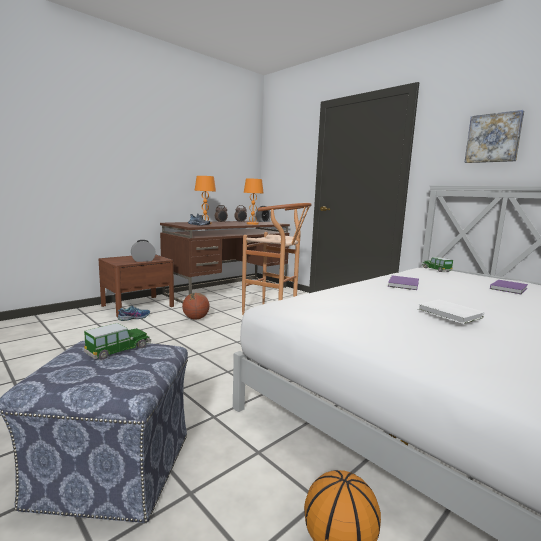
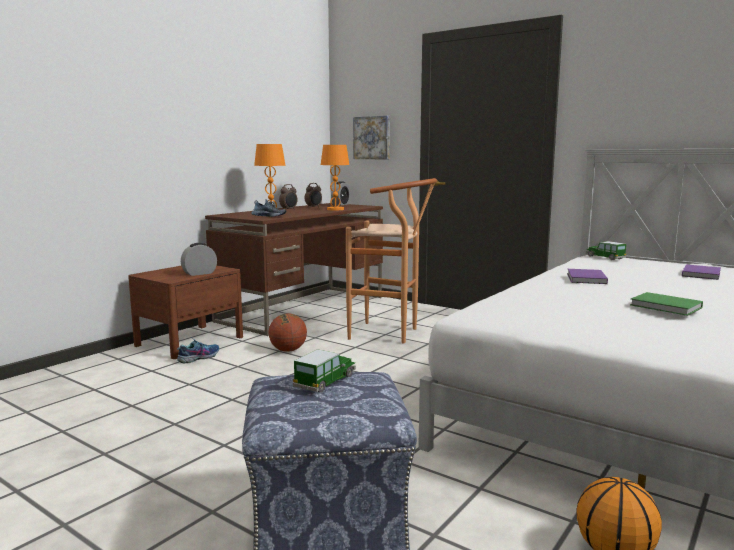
camera: 10 degrees left, 0 degrees up
white book [418,300,484,324] -> green book [630,292,703,316]
picture [464,110,524,163] -> picture moved to [353,116,390,159]

